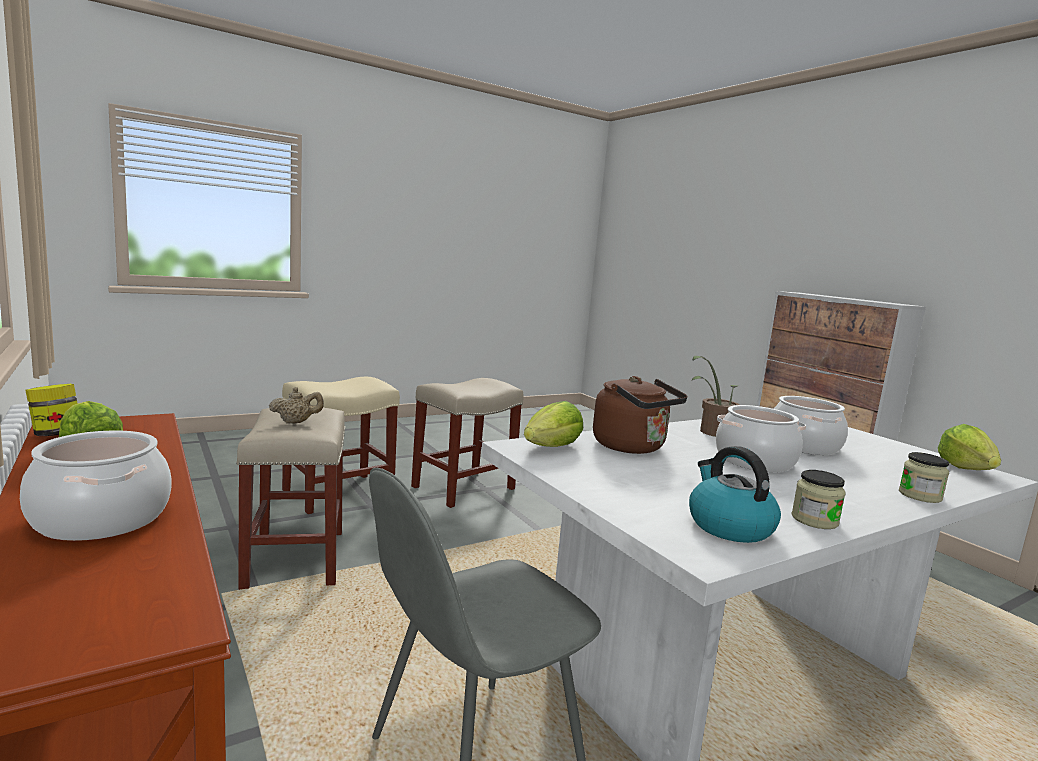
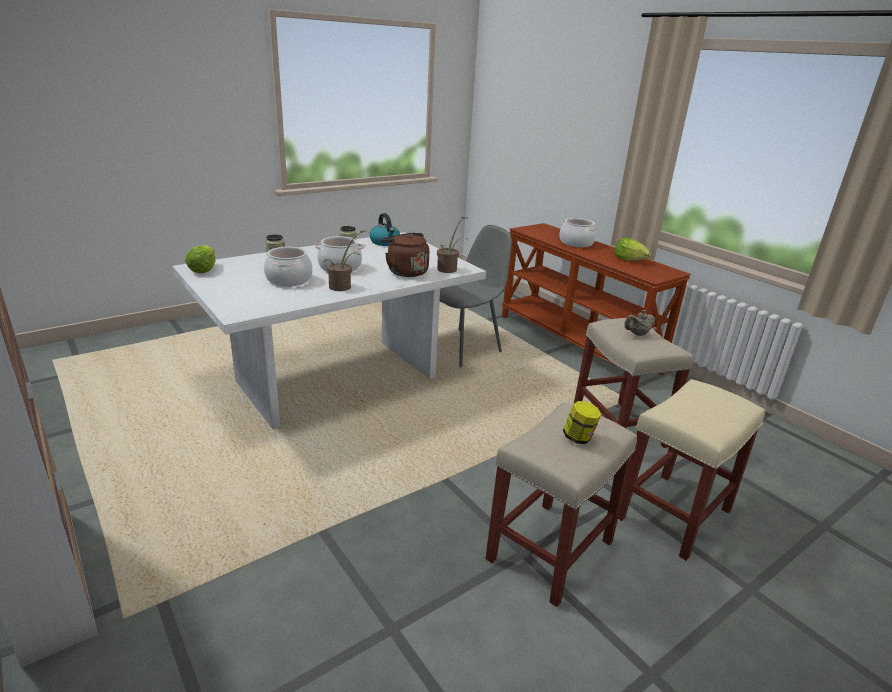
camera: 175 degrees right, 15 degrees up
jar [25,384,78,436] -> jar moved to [563,401,602,444]
lettuce [524,401,583,447] -> potted plant [437,217,468,273]

